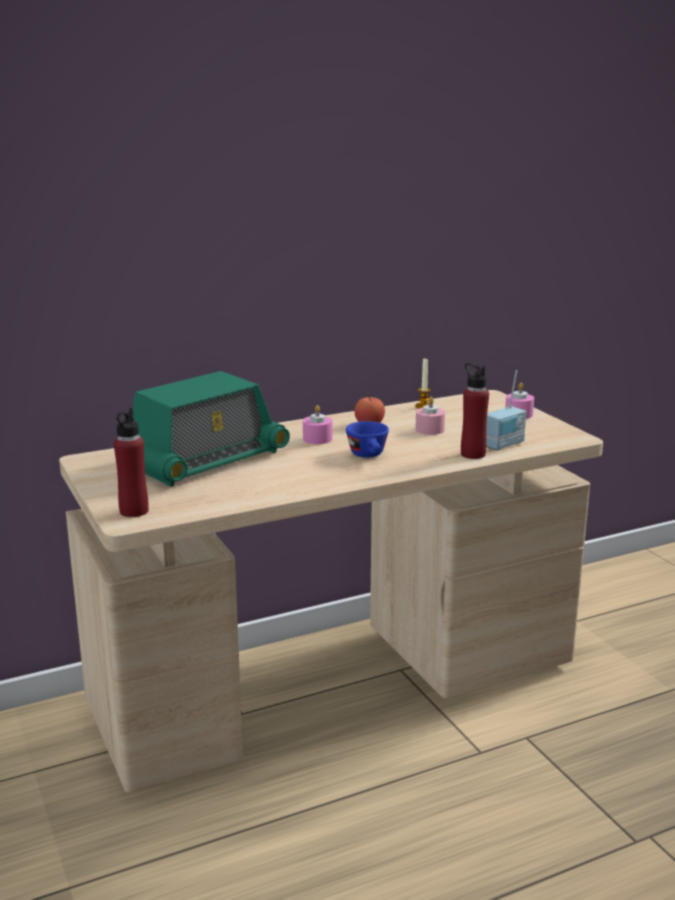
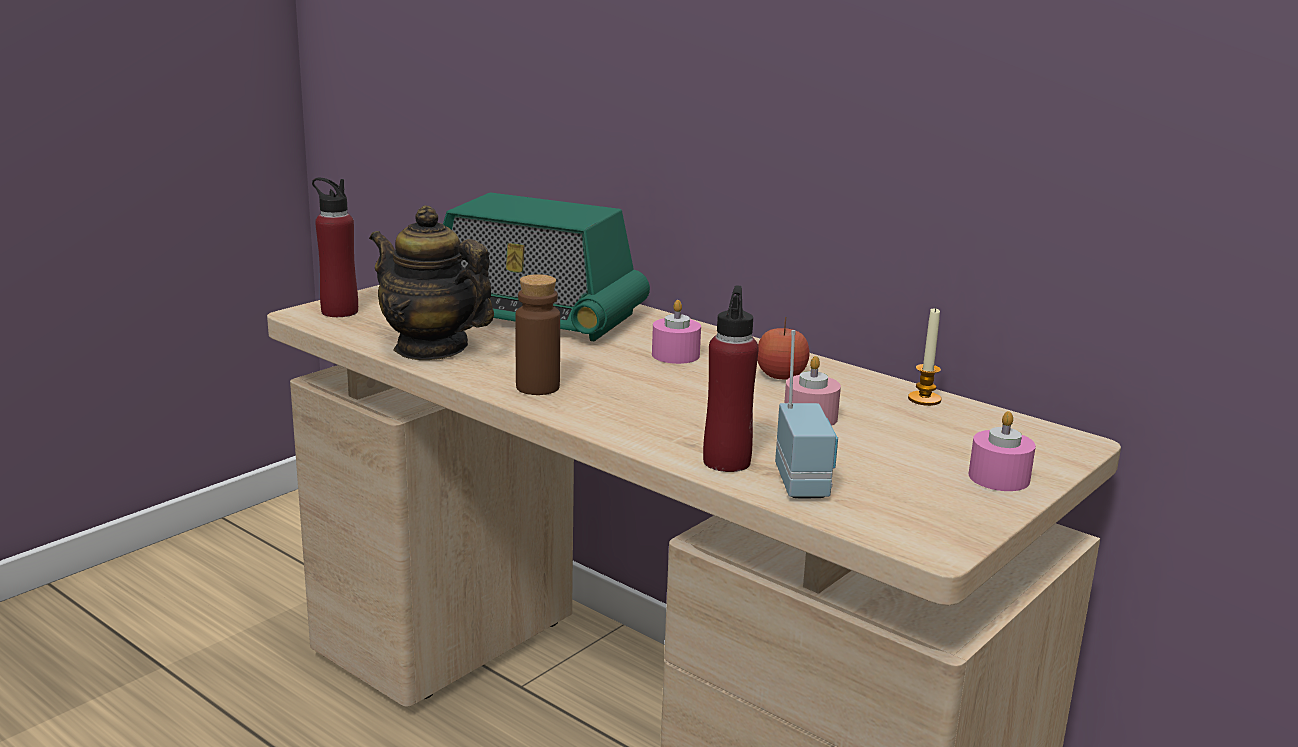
camera: 65 degrees right, 0 degrees up
blue cup [346,421,389,458] -> none
radio [486,370,526,451] -> radio turned 120 degrees counterclockwise [775,330,838,498]
none -> teapot [369,205,494,360]
none -> brown bottle [515,274,560,395]

